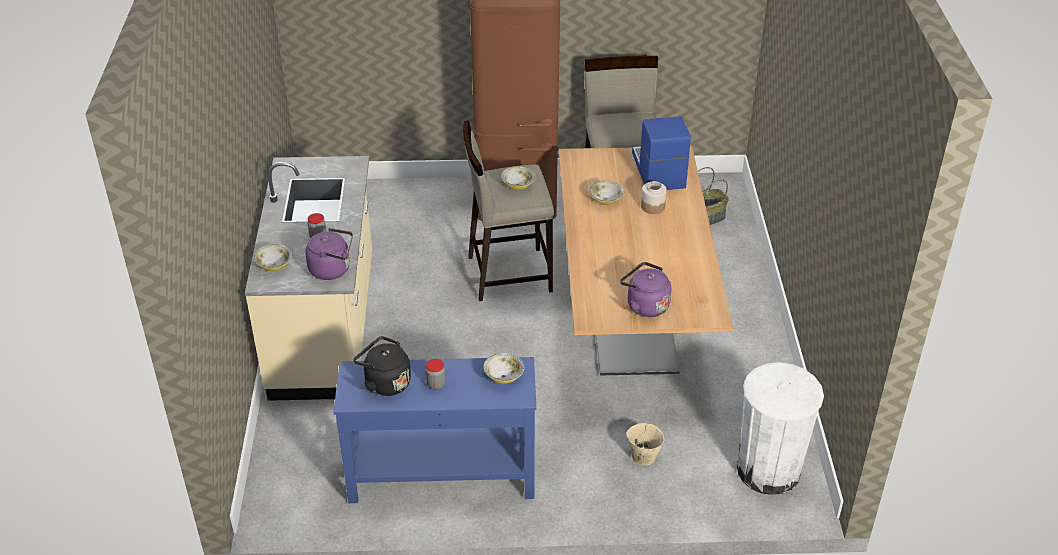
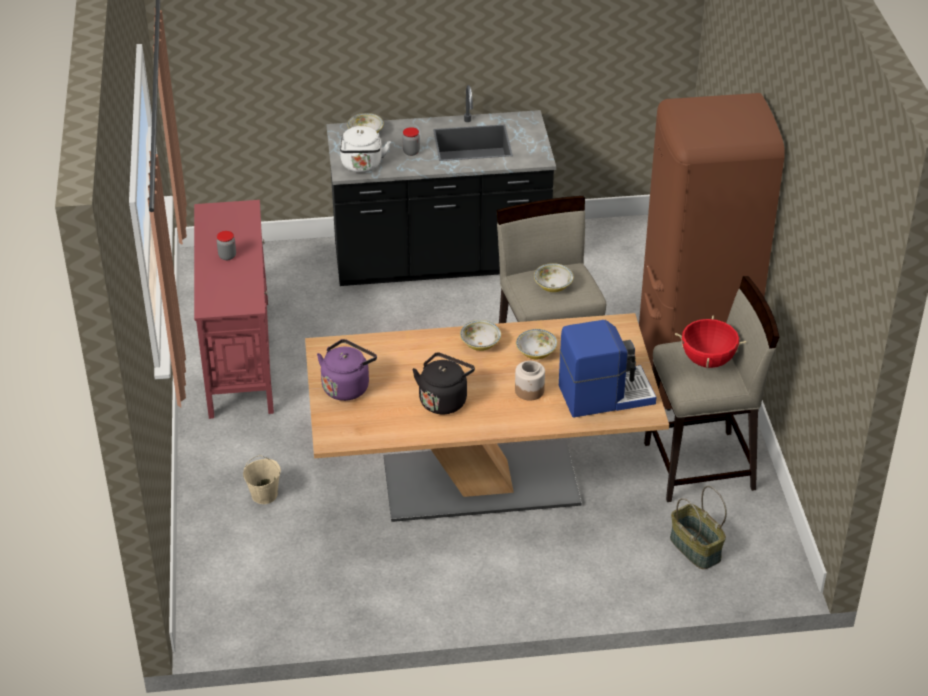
camera: 85 degrees right, 0 degrees up
beige counter [245,156,372,401] -> black counter [326,85,556,286]
purple kettle [305,228,353,280] -> white kettle [340,126,391,173]
blue console table [334,357,536,503] -> red console table [194,200,274,419]
black kettle [353,336,411,396] -> black kettle moved to [412,353,475,414]
bowl [484,353,524,384] -> bowl moved to [460,320,501,351]
white trash can [737,362,824,495] -> none
none -> red cooking pot [675,316,746,368]

